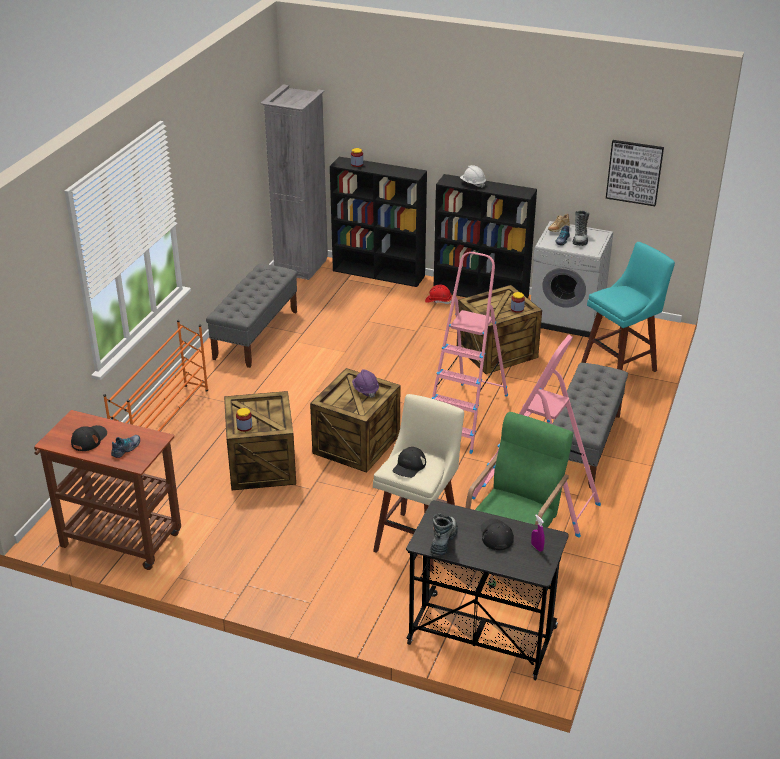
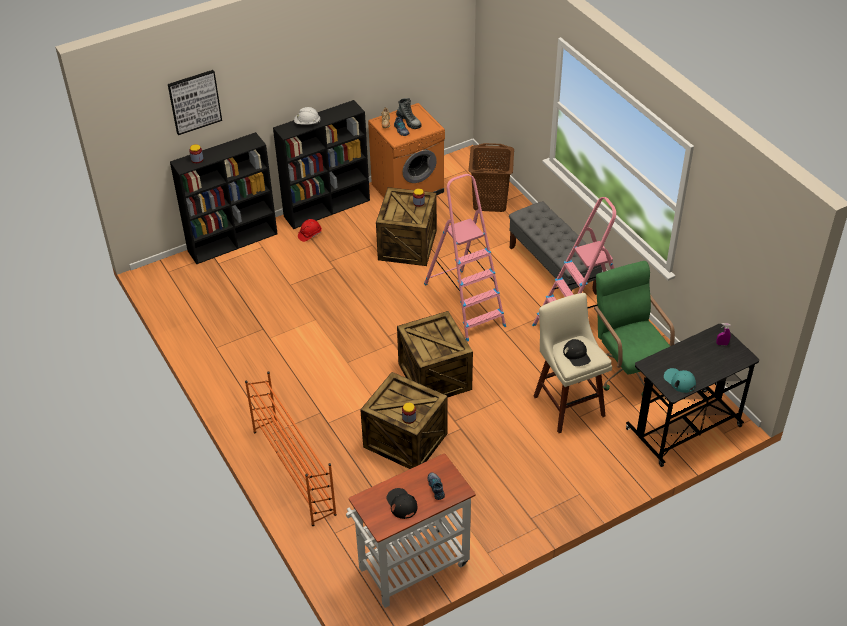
camera: 50 degrees left, 10 degrees up
brown cart [34,410,181,570] -> white cart [346,453,475,608]
grey bench [206,264,297,368] -> none
grey cabinet [261,85,328,280] -> none
purple hard hat [352,369,379,398] -> none
boot [430,513,458,555] -> turquoise cap [664,368,696,393]
black cap [481,519,514,550] -> none
white washing machine [531,221,613,337] -> orange washing machine [368,103,445,198]
turquoise stool [581,242,675,372] -> brown laundry basket [468,143,514,212]
picture [606,140,664,206] -> picture moved to [168,70,222,135]

